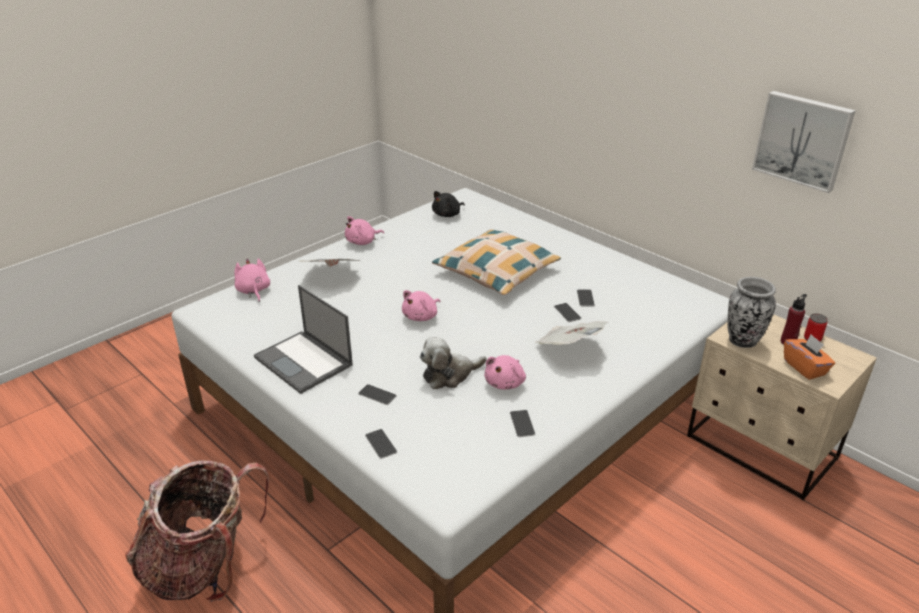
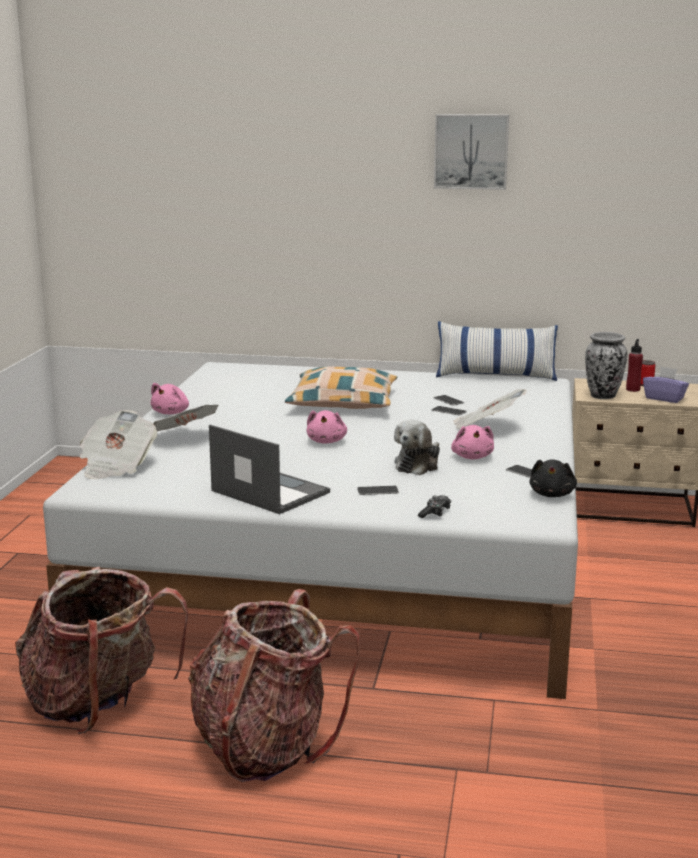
camera: 35 degrees left, 15 degrees down
pink plush toy [234,258,270,302] -> newspaper [80,410,157,479]
laptop [254,285,353,394] -> laptop turned 150 degrees counterclockwise [209,425,330,514]
phone [365,429,397,459] -> game controller [418,495,451,518]
black plush toy [432,191,465,217] -> black plush toy moved to [529,460,577,497]
picture [752,91,856,193] -> picture moved to [434,114,509,190]
orange tissue box [784,334,835,380] -> purple tissue box [643,367,689,403]
none -> backpack [15,566,188,734]
none -> pillow [436,321,558,381]

